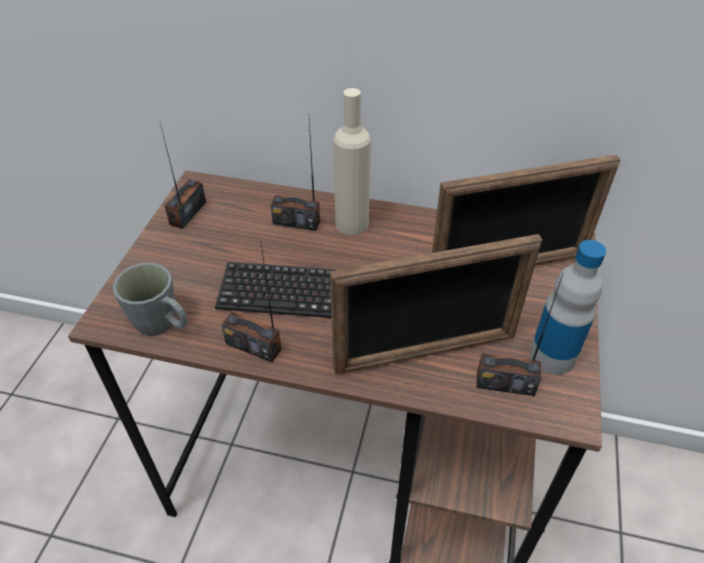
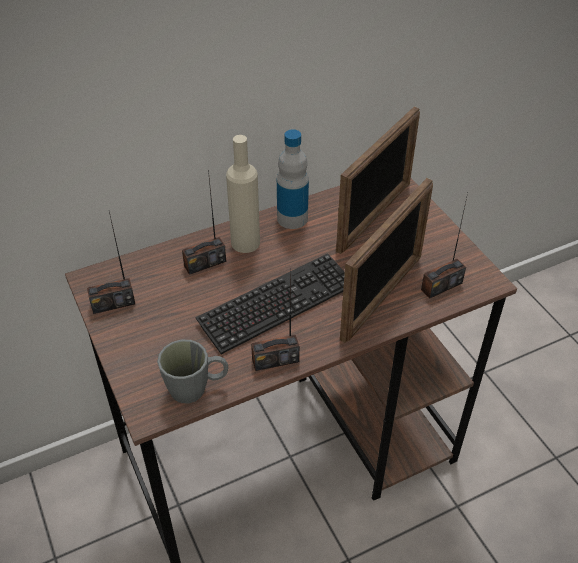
camera: 40 degrees left, 0 degrees up
radio [159,119,206,229] -> radio turned 90 degrees counterclockwise [87,212,135,314]
bottle [530,240,606,375] -> bottle moved to [277,129,309,229]

